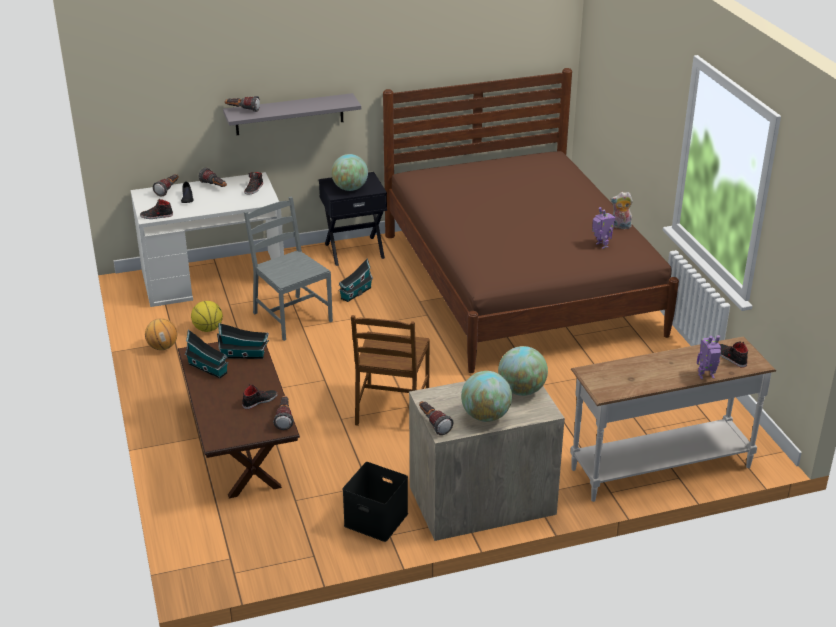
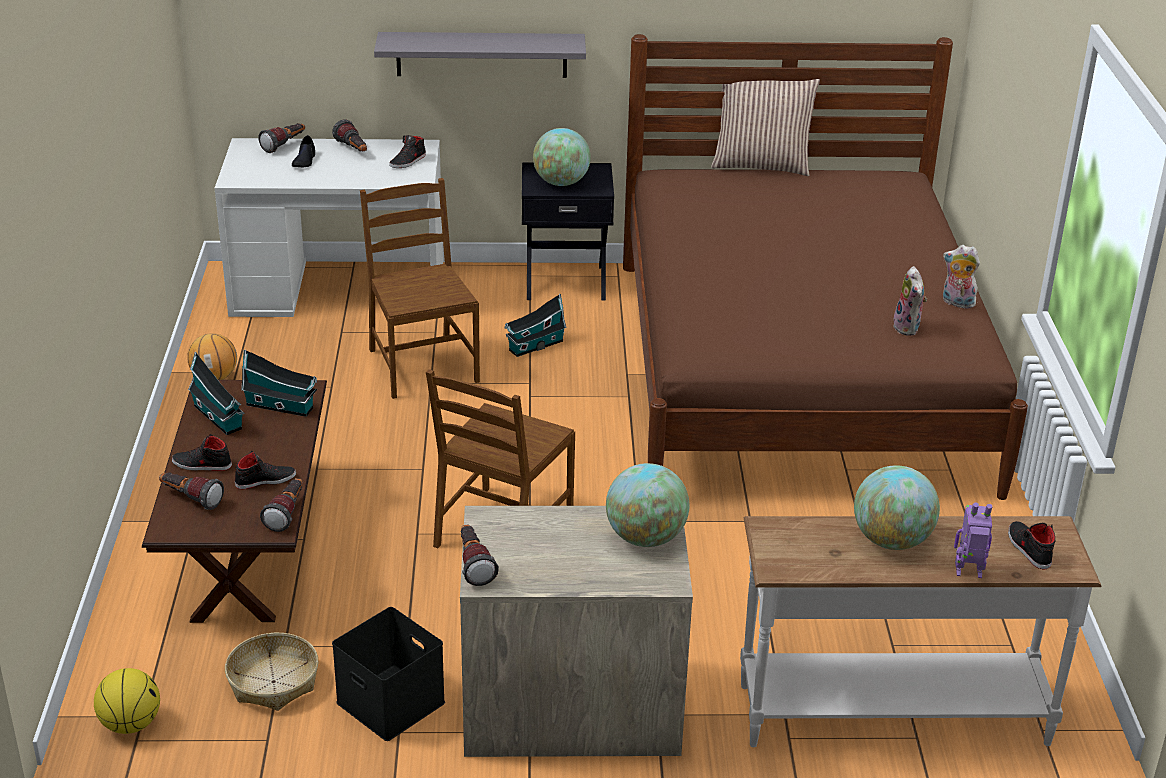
camera: 15 degrees right, 0 degrees up
black shoe [140,199,173,219] -> black shoe moved to [172,434,232,471]
basketball [191,301,223,332] -> basketball moved to [94,668,160,734]
flashlight [225,96,260,112] -> flashlight moved to [159,472,224,510]
grey chair [244,197,333,341] -> brown chair [360,178,480,399]
globe [461,371,512,422] -> globe moved to [854,465,940,550]
toy robot [592,207,615,249] -> plush toy [894,266,927,336]
none -> basket [225,633,319,711]
none -> pillow [711,79,820,176]

